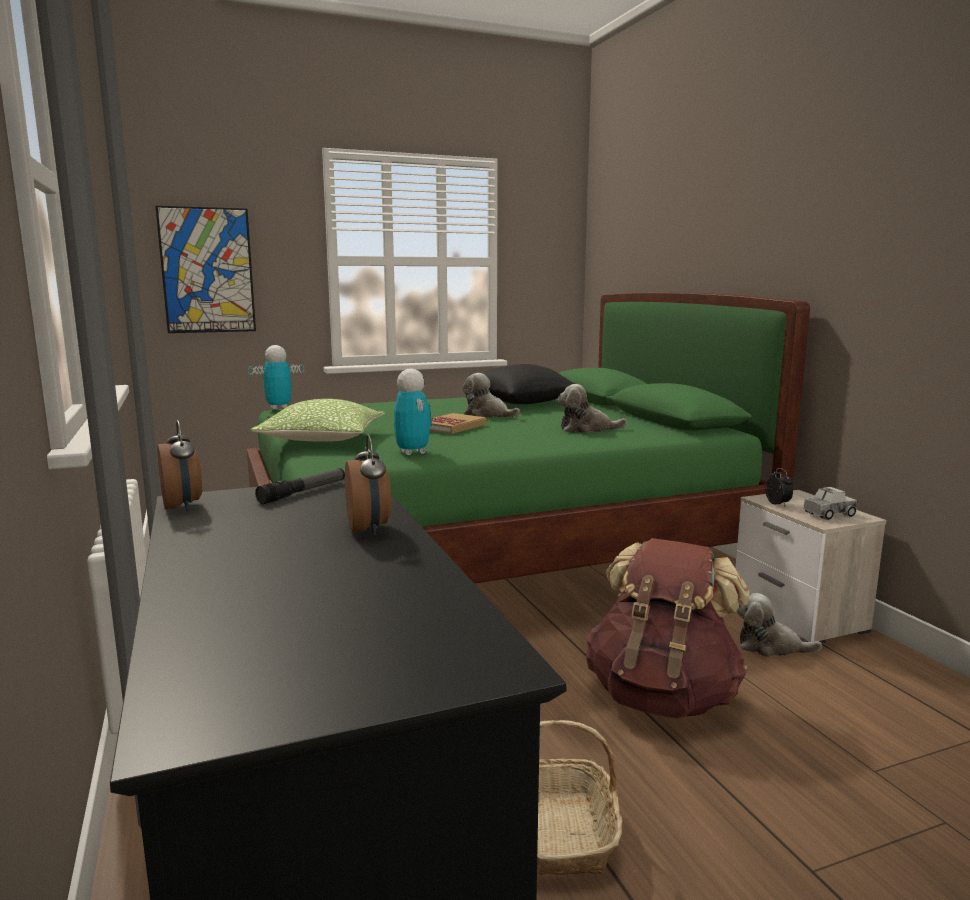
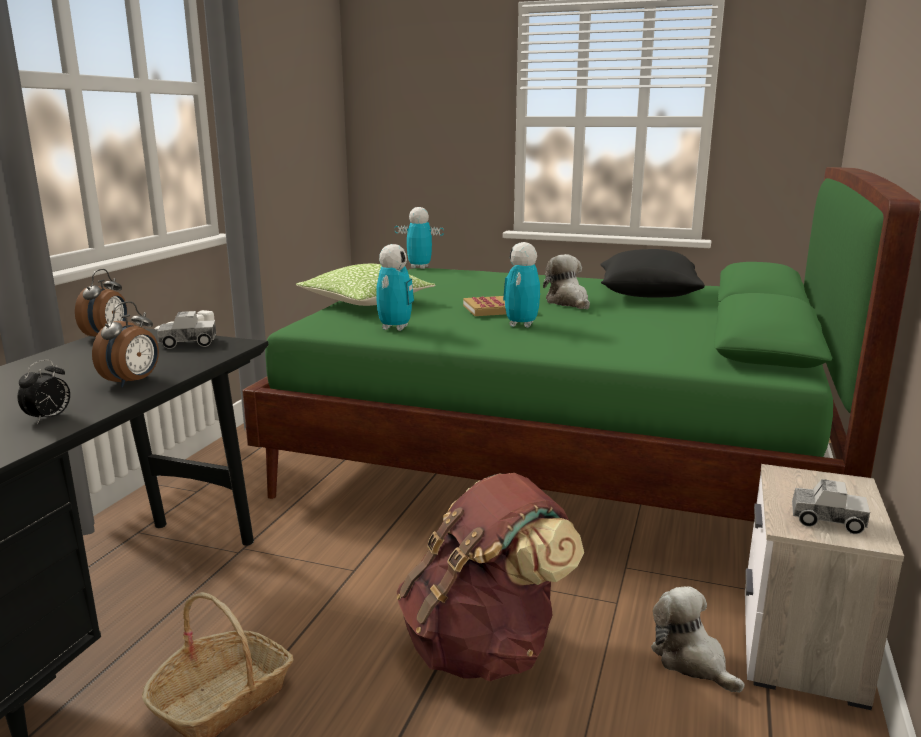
camera: 40 degrees right, 5 degrees up
picture [155,206,256,333] -> none
flashlight [255,468,345,504] -> toy truck [157,311,216,349]
plush toy [557,384,627,433] -> none
alarm clock [765,468,793,507] -> alarm clock moved to [18,359,70,424]
none -> toy robot [503,242,540,328]

